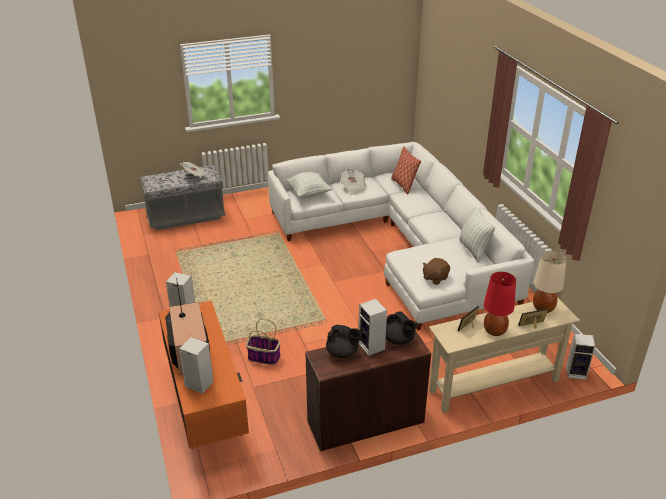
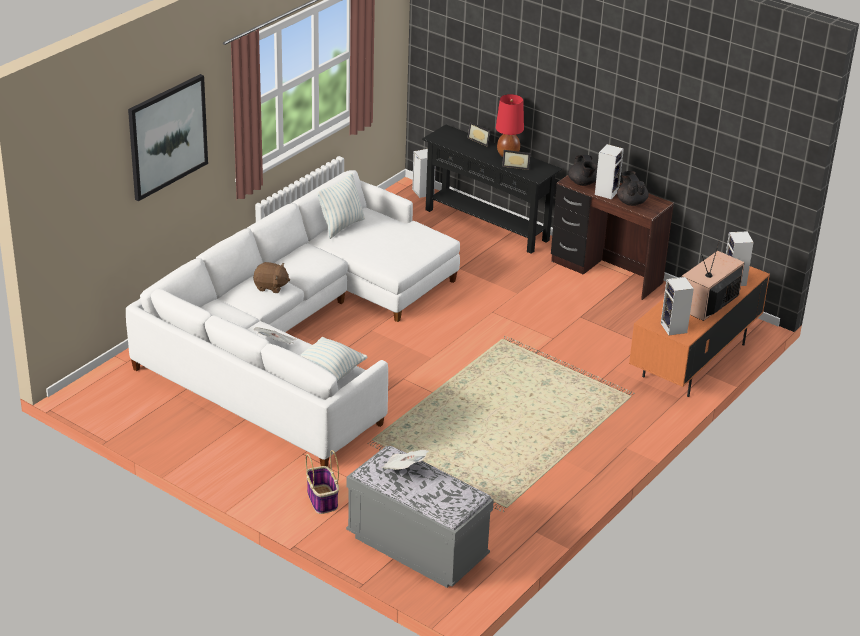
camera: 125 degrees left, 0 degrees up
basket [246,319,281,365] -> basket moved to [306,450,339,514]
black teapot [386,311,417,345] -> black teapot turned 150 degrees clockwise [568,155,597,186]
pillow [391,146,421,195] -> none
brown plush toy [423,258,450,285] -> brown plush toy moved to [253,262,290,293]
beige console table [429,297,580,413] -> black console table [422,125,562,254]
beige table lamp [533,251,567,313] -> none
none -> picture [128,74,208,201]

